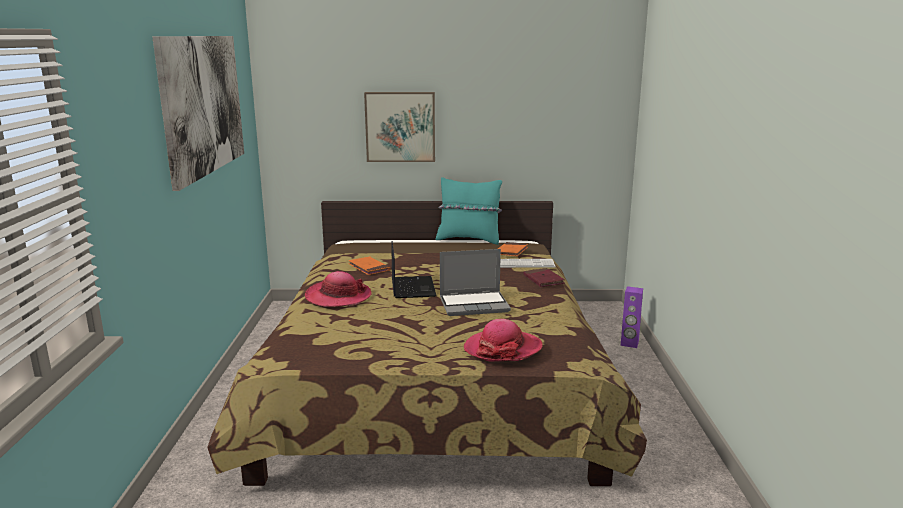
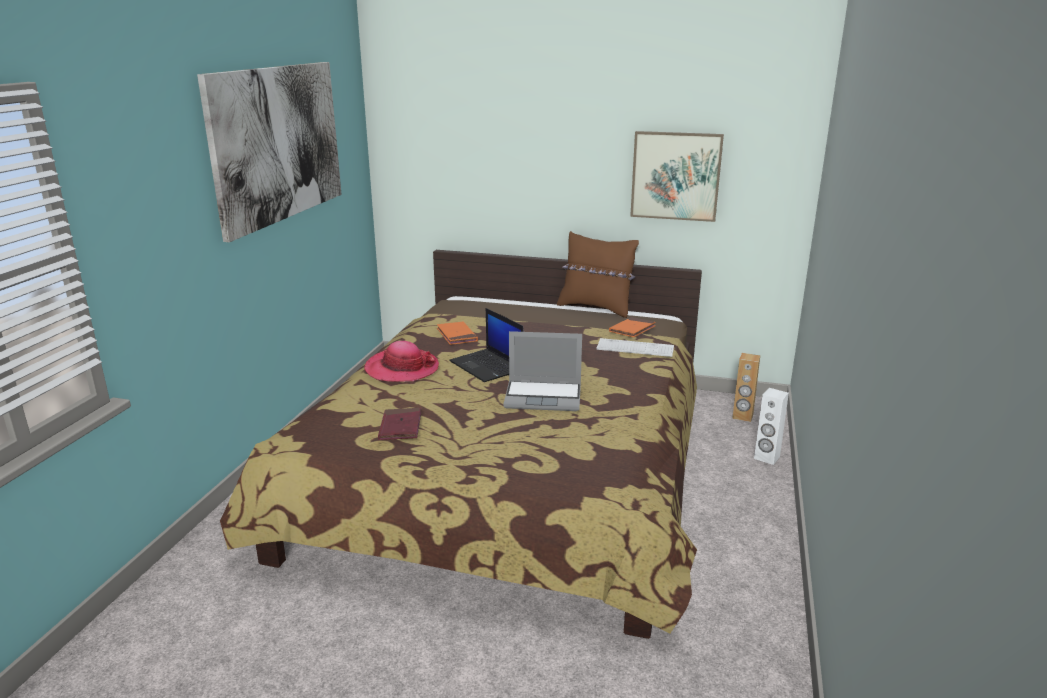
camera: 15 degrees right, 5 degrees up
picture [364,92,435,162] -> picture moved to [630,131,724,222]
laptop [391,241,437,298] -> laptop turned 135 degrees clockwise [449,308,524,382]
turquoise pillow [436,177,502,245] -> brown pillow [557,231,639,318]
hat [464,319,543,361] -> none
red book [523,268,565,287] -> red book moved to [378,408,421,440]
purple speaker [621,286,643,348] -> white speaker [754,388,789,465]
none -> brown speaker [732,353,760,422]

